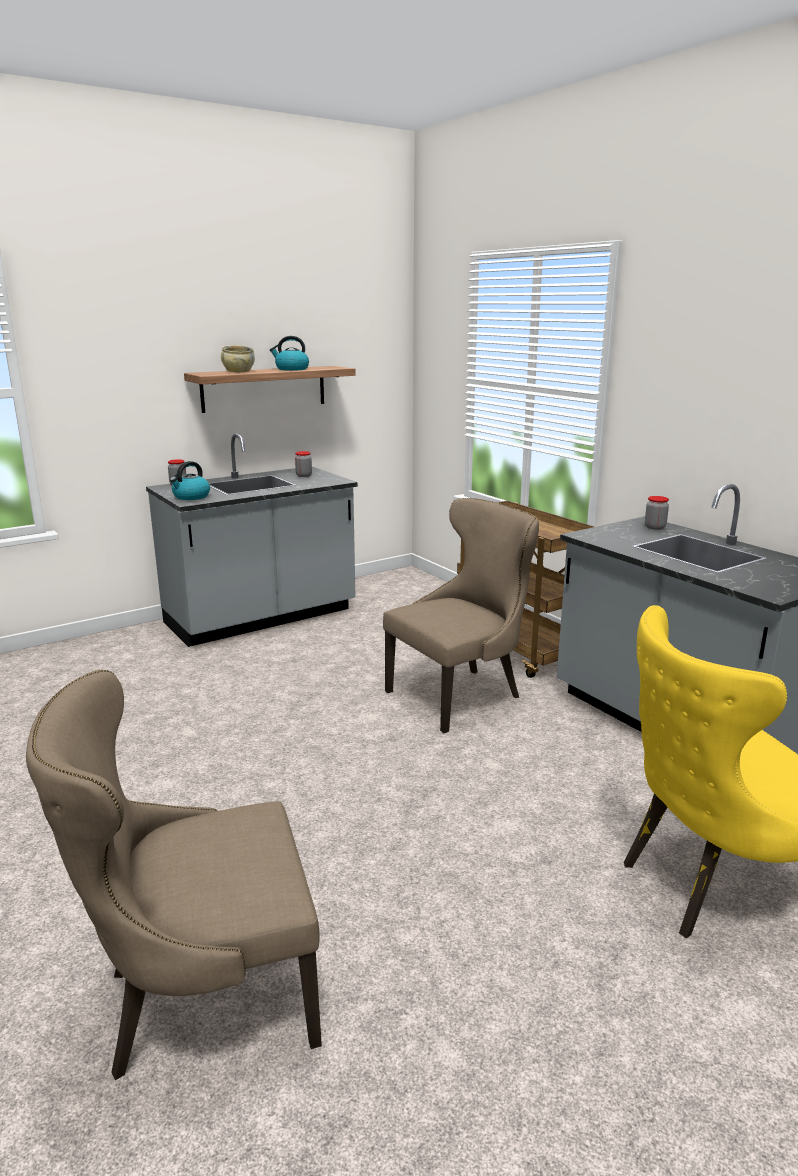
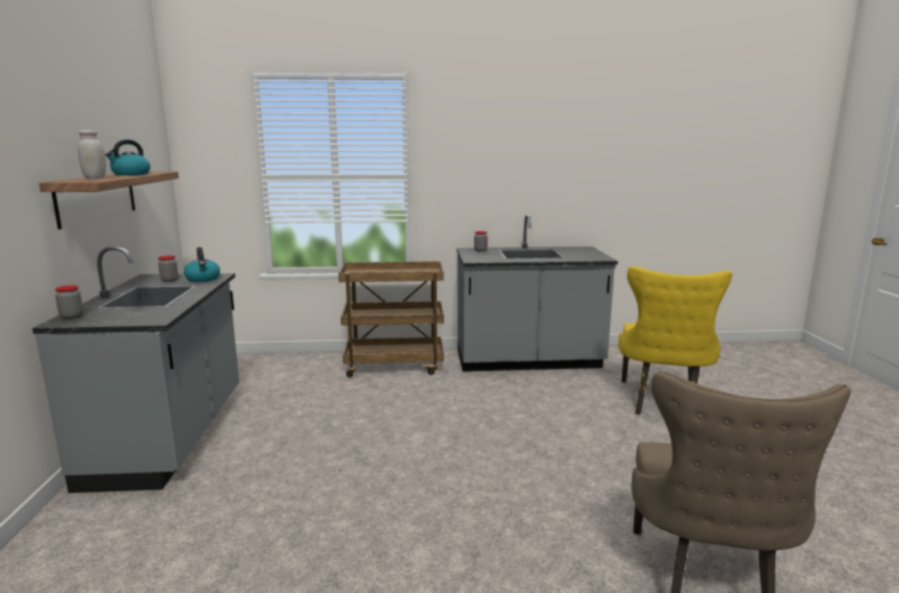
camera: 60 degrees left, 5 degrees down
kettle [170,461,210,500] -> kettle moved to [184,247,220,282]
beige bowl [221,345,255,372] -> white jar [78,130,106,179]
beige chair [383,498,539,733] -> none

